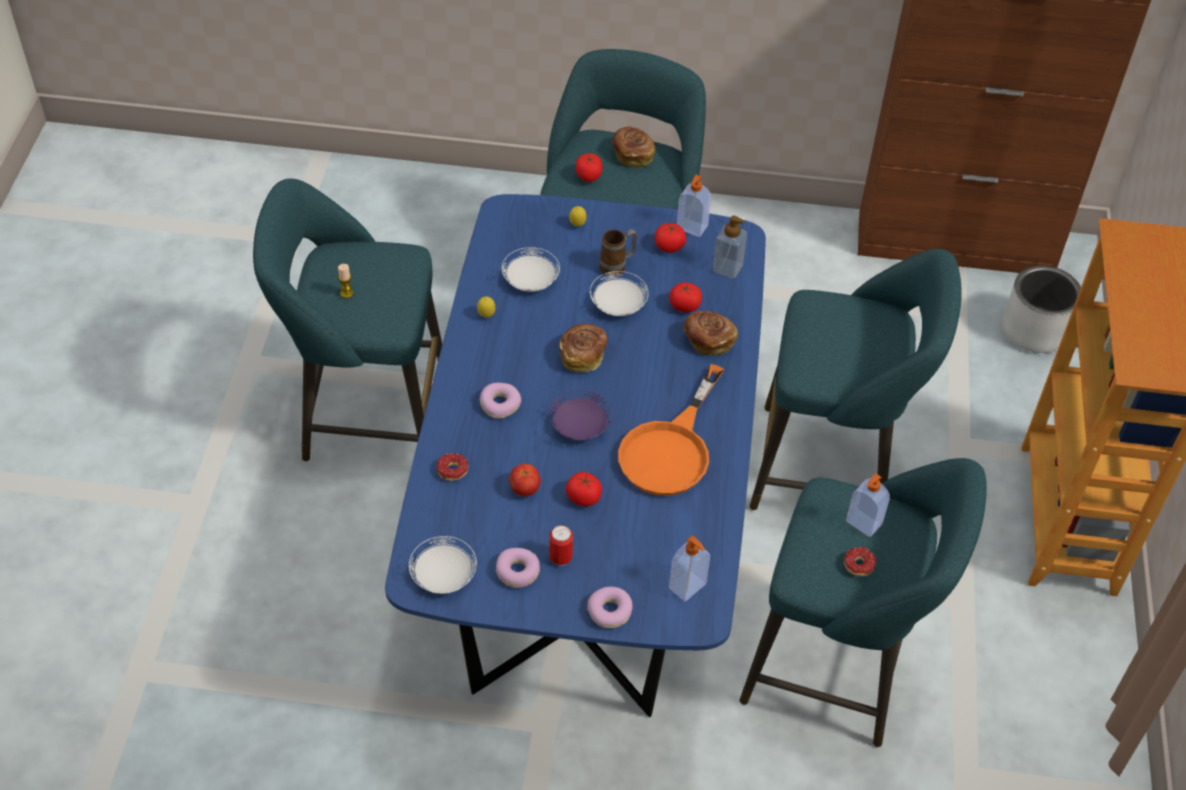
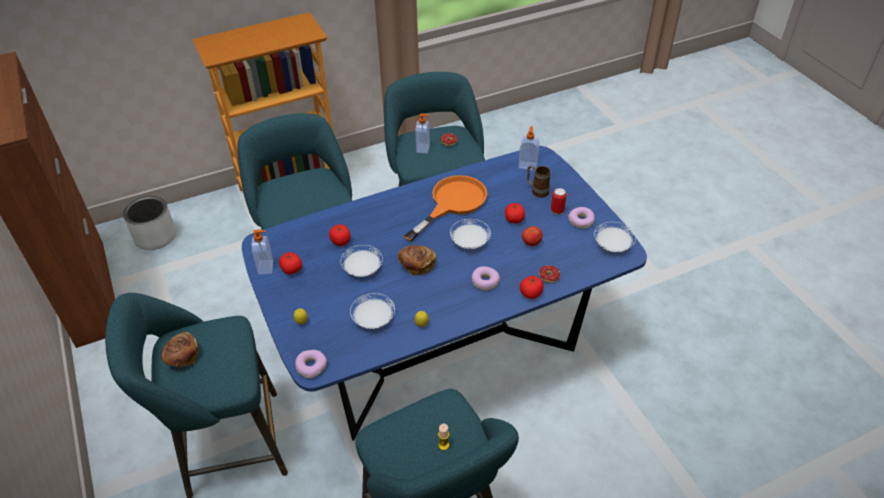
camera: 120 degrees left, 5 degrees down
purple plate [549,390,612,440] -> white plate [450,219,491,249]
tomato [575,153,602,182] -> tomato moved to [520,276,544,299]
donut [587,587,632,628] -> donut moved to [295,350,327,378]
mug [600,229,637,276] -> mug moved to [527,165,550,198]
orange frying pan [618,364,724,496] -> orange frying pan turned 45 degrees counterclockwise [404,175,487,242]
bread [684,311,738,356] -> none
soap dispenser [713,215,747,279] -> none

